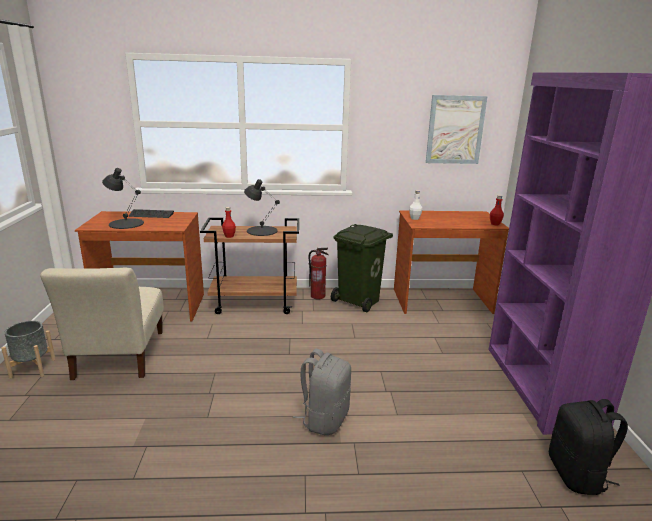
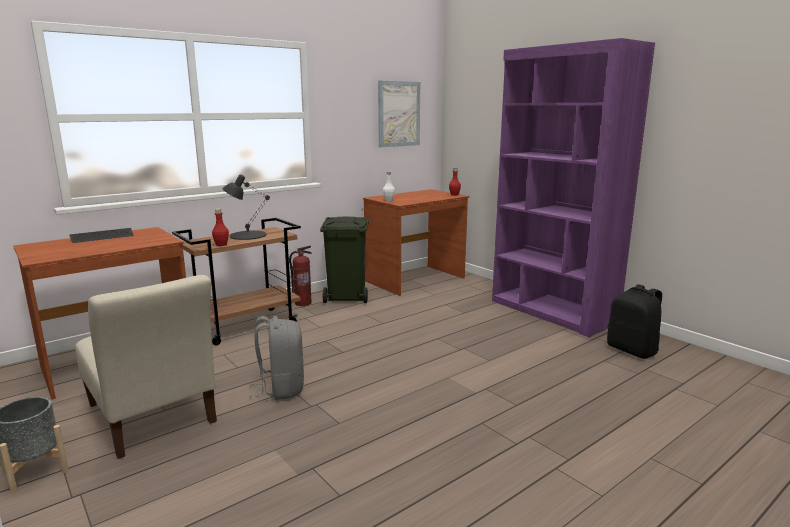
camera: 35 degrees left, 5 degrees down
black table lamp [102,168,144,229] -> none
grey backpack [293,349,351,435] -> grey backpack moved to [250,316,304,400]

